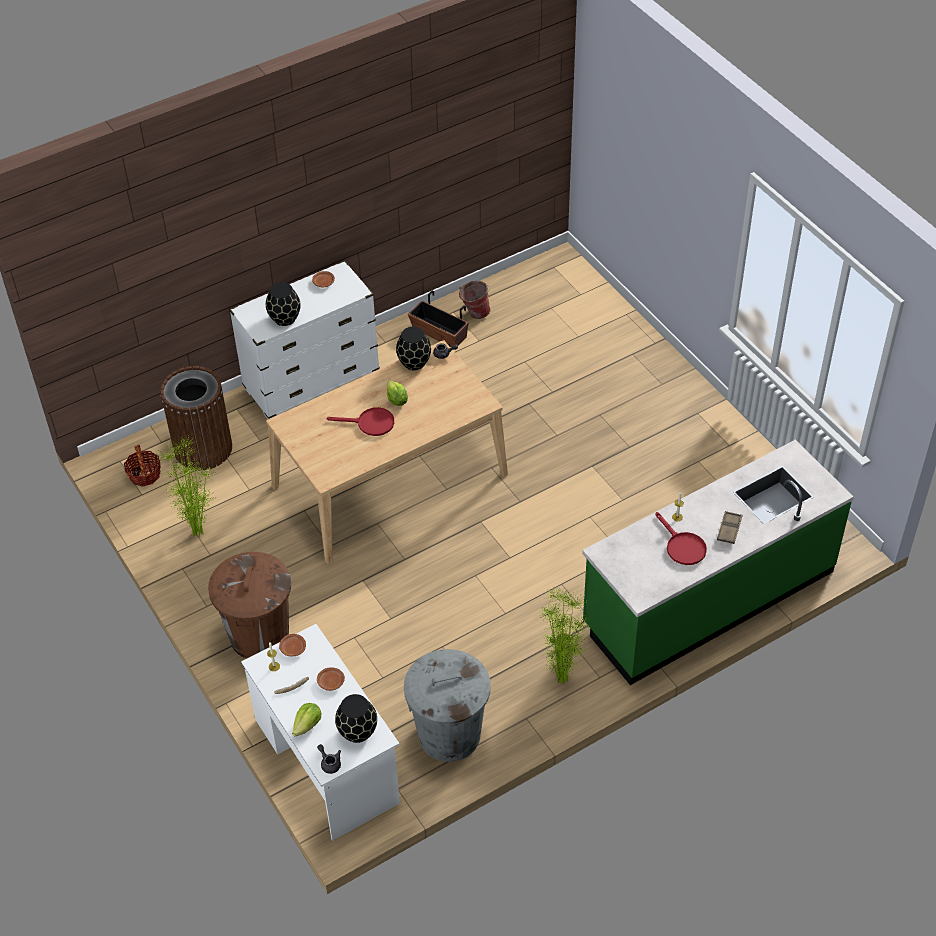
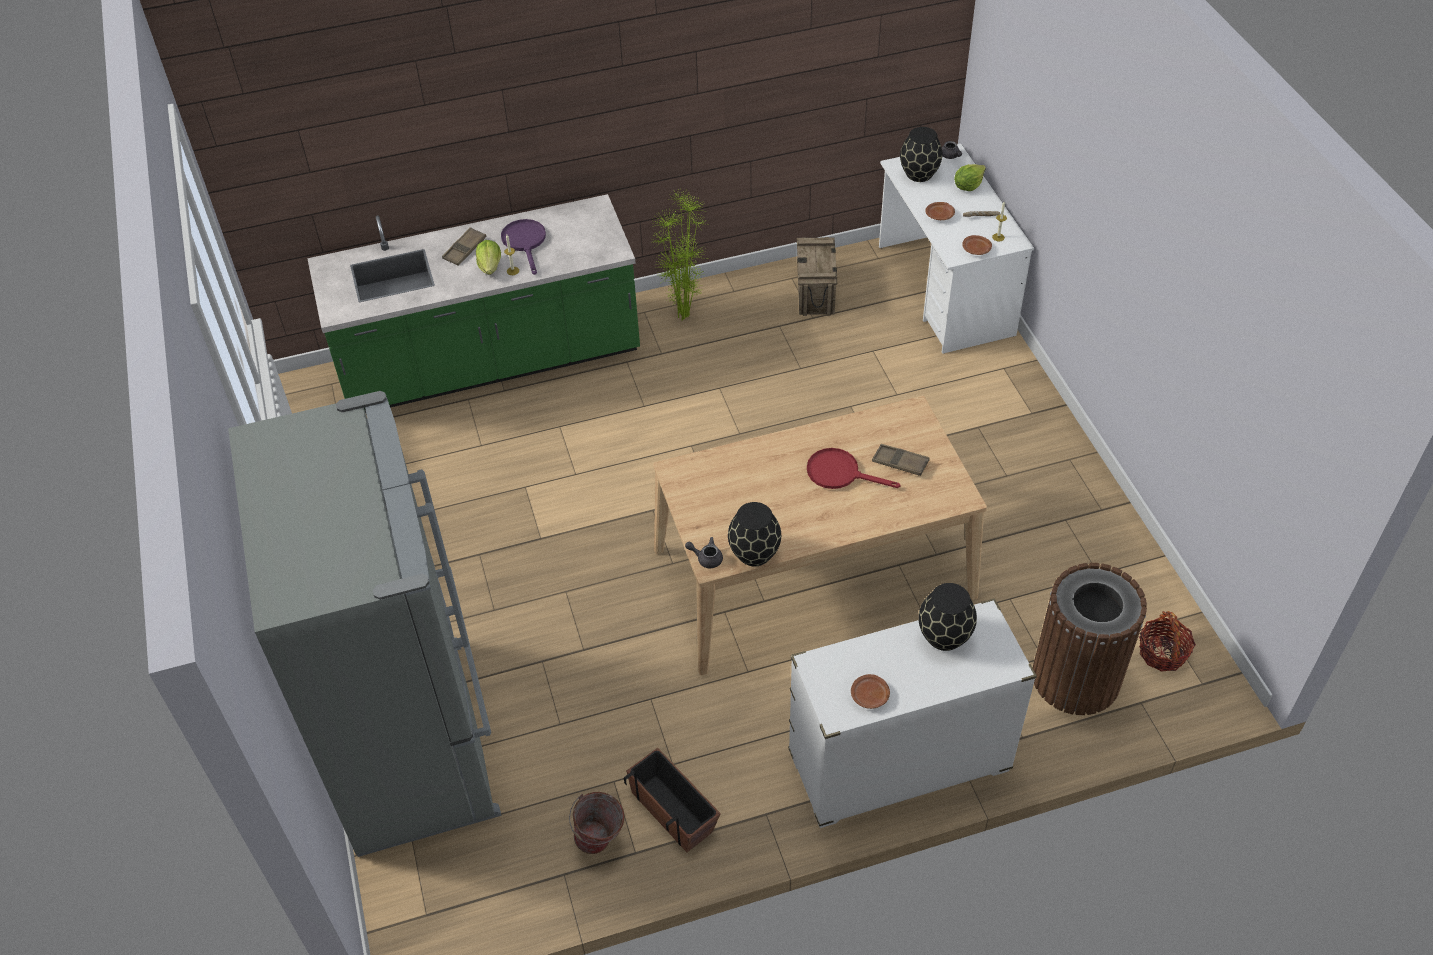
camera: 165 degrees left, 0 degrees up
potted plant [158,435,216,538] -> none
brown trash can [208,552,291,658] -> none
lettuce [387,380,408,406] -> lettuce moved to [476,240,501,275]
grey trash can [404,649,491,762] -> crate [797,237,837,316]
red frying pan [655,512,707,565] -> purple frying pan [501,219,546,275]
none -> grey fridge [228,391,502,857]
none -> brown tray [872,444,930,476]

